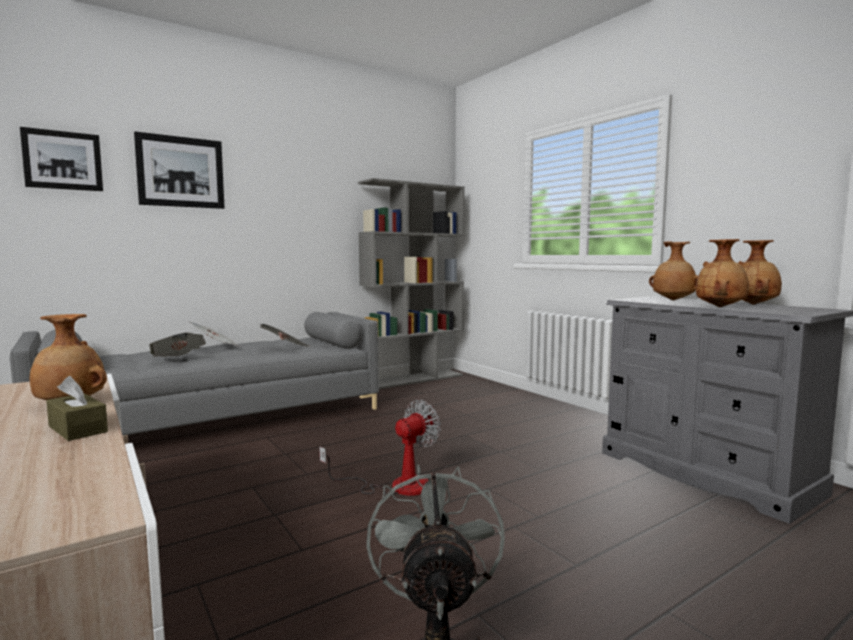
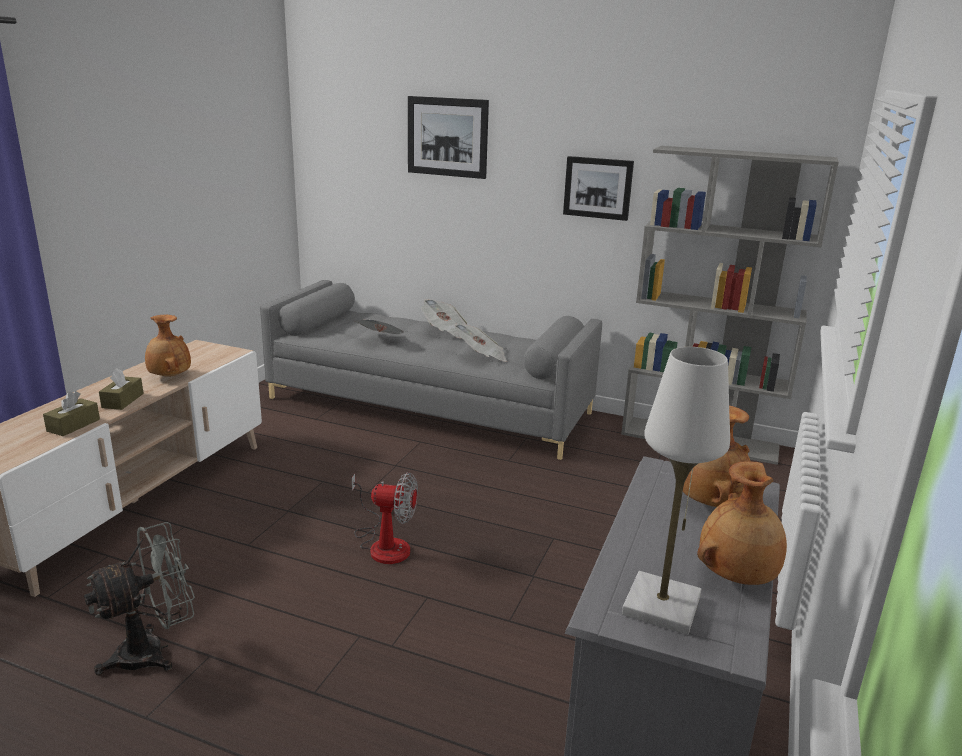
camera: 55 degrees right, 15 degrees up
picture [20,127,103,191] -> picture moved to [563,156,634,221]
brown vase [696,239,749,307] -> none
none -> brown tissue box [43,391,100,436]
none -> white table lamp [622,347,730,635]

